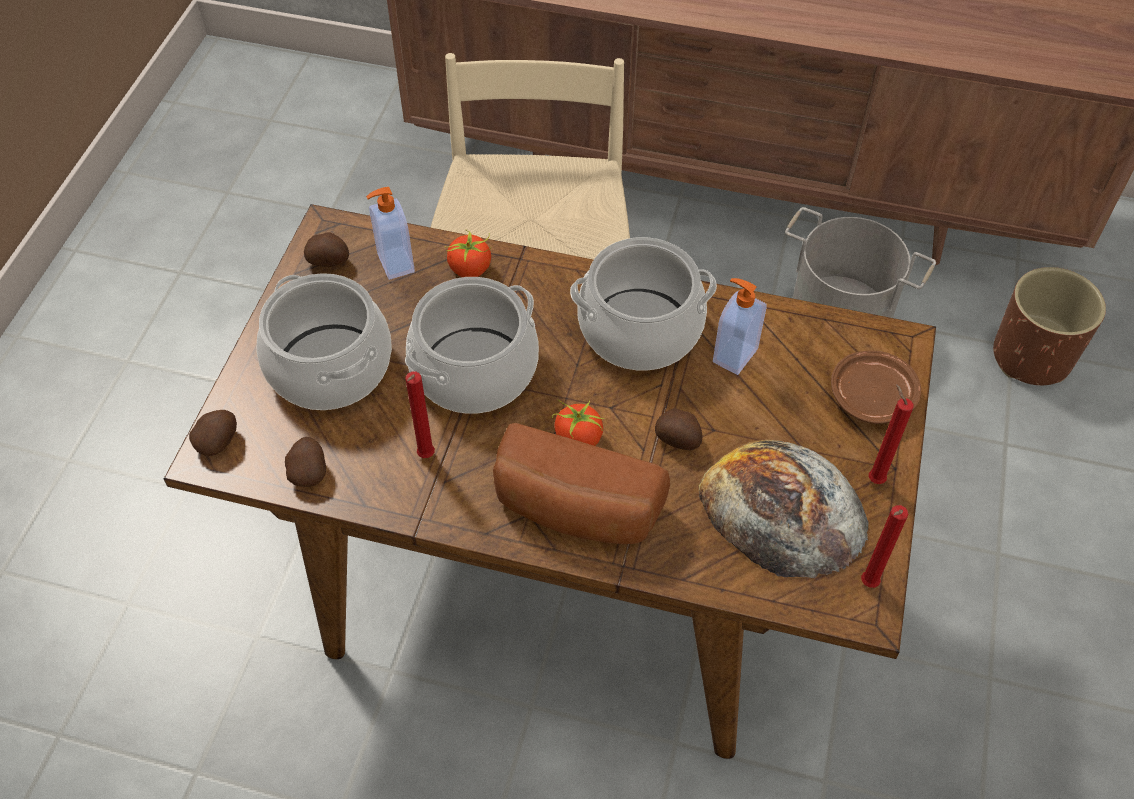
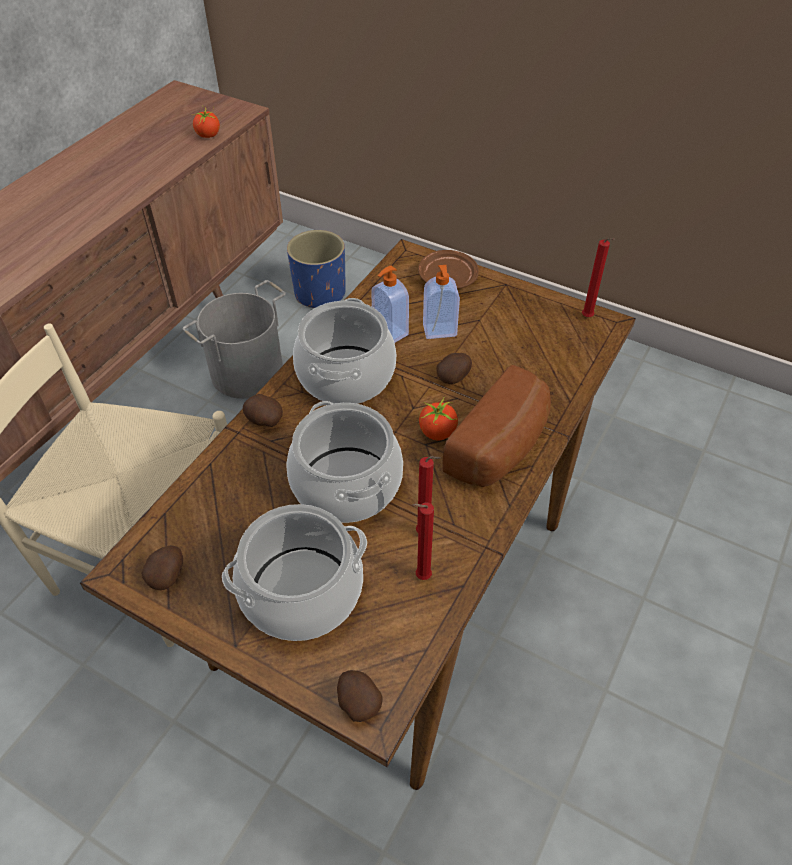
camera: 75 degrees left, 5 degrees down
potato [285,437,326,487] -> potato moved to [243,394,283,427]
soap dispenser [366,187,415,280] -> soap dispenser moved to [423,265,460,339]
tomato [446,229,492,277] -> tomato moved to [193,106,220,138]
bread [698,440,869,578] -> none
red candle [869,384,914,484] -> red candle moved to [413,503,434,580]
brown planter [993,267,1106,385] -> blue planter [287,230,346,308]

